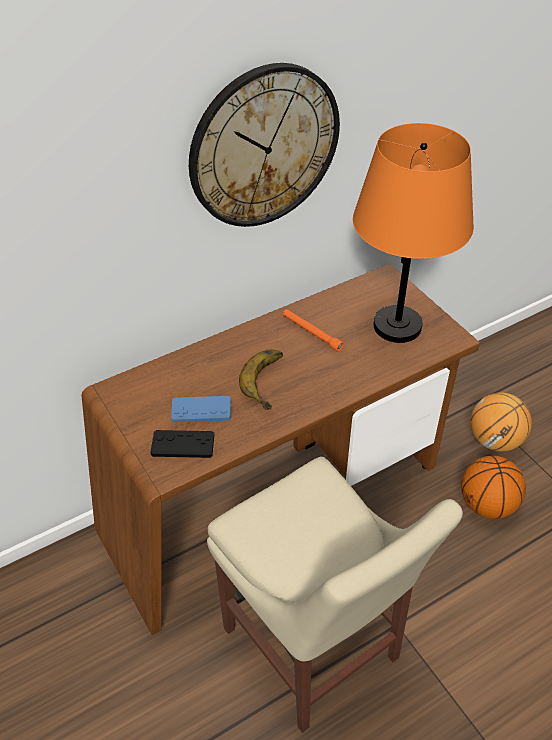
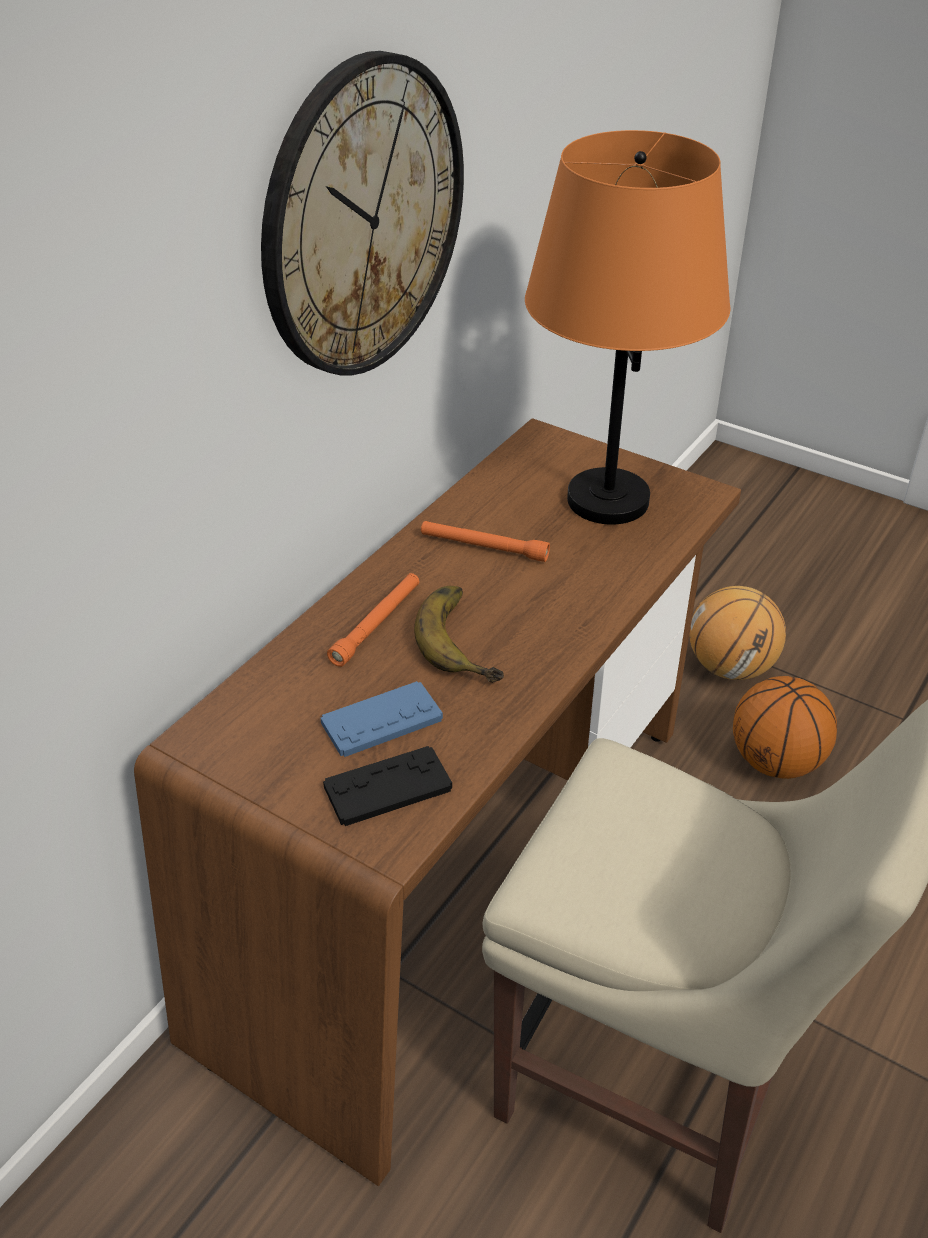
camera: 25 degrees left, 5 degrees down
none -> orange flashlight [327,573,420,667]

